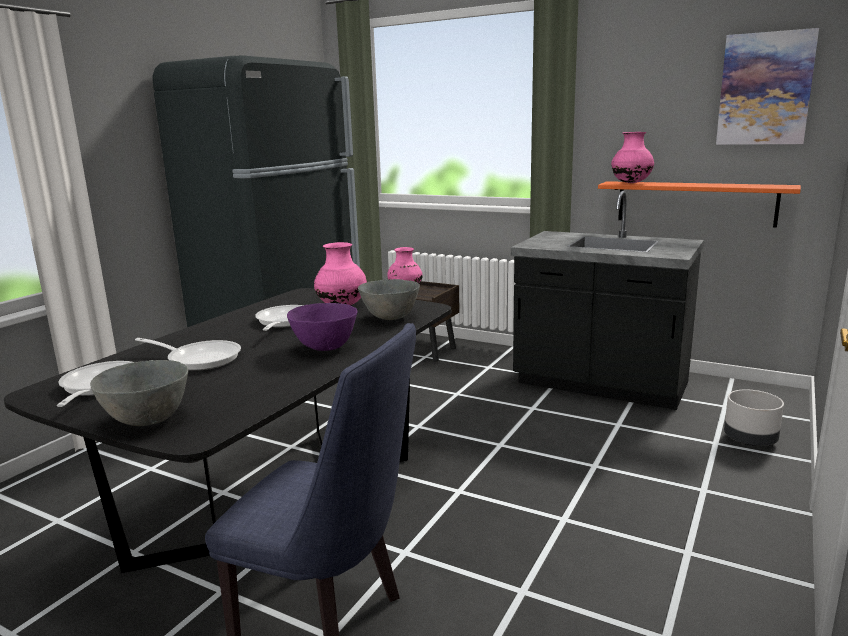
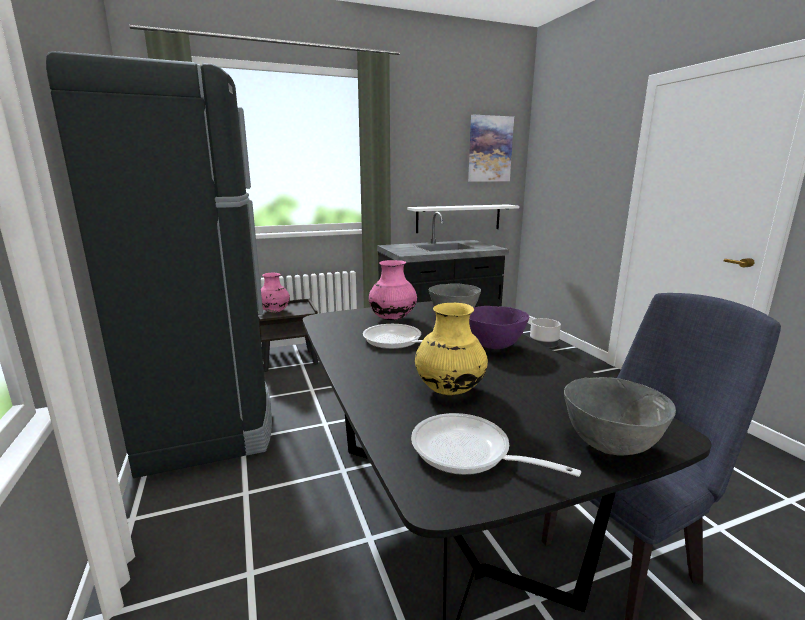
camera: 50 degrees left, 0 degrees up
frying pan [135,338,241,371] -> yellow vase [415,303,488,395]
orange shelf [598,181,801,228] -> white shelf [407,204,519,233]
pink vase [611,132,654,183] -> none

